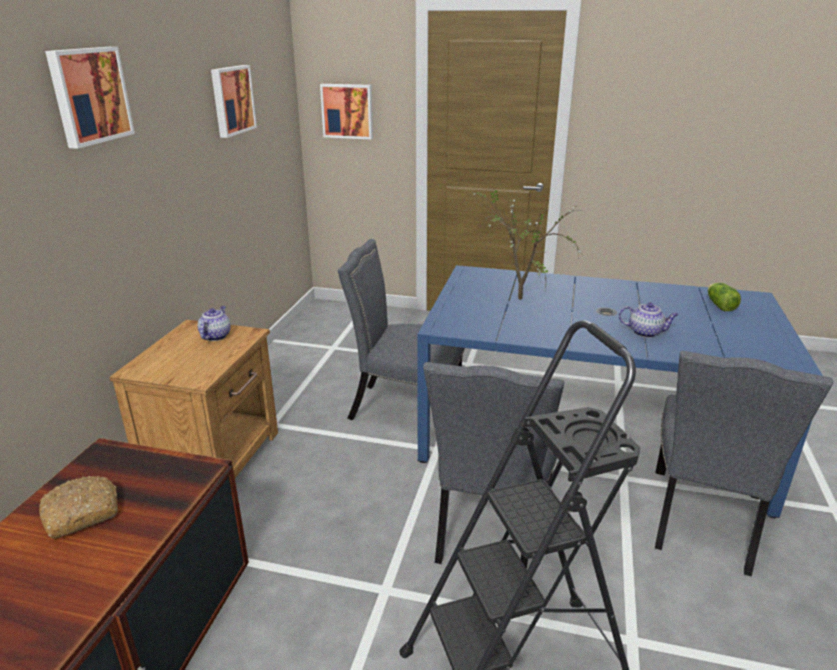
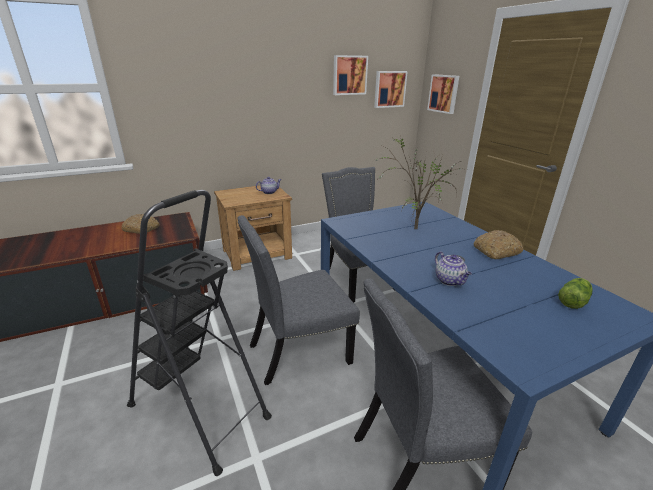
camera: 50 degrees right, 0 degrees up
picture [45,47,135,149] -> picture moved to [374,71,408,108]
none -> bread [474,230,524,259]

